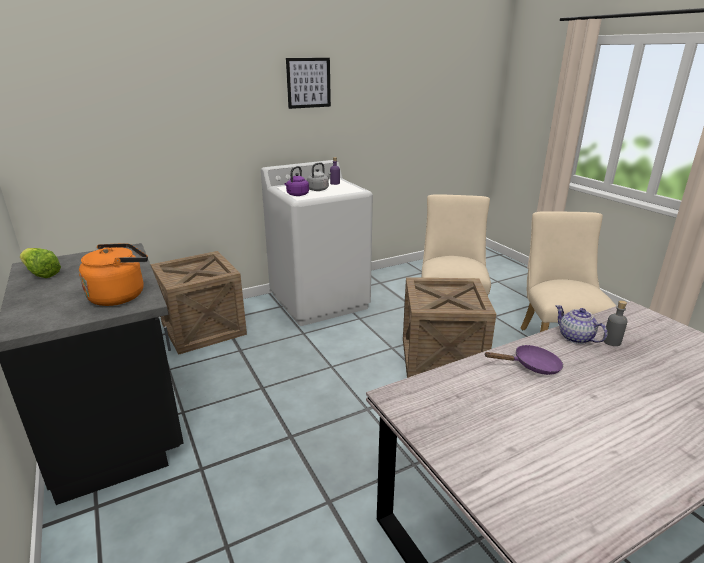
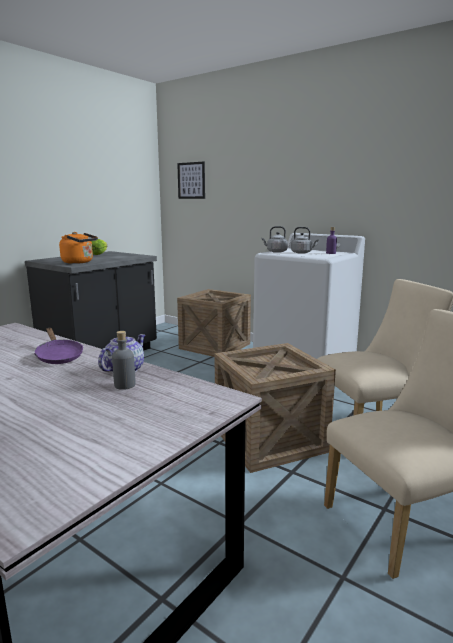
camera: 65 degrees right, 10 degrees down
purple kettle [284,166,309,196] -> grey kettle [262,226,288,253]
picture [286,58,331,109] -> picture moved to [177,162,205,199]

